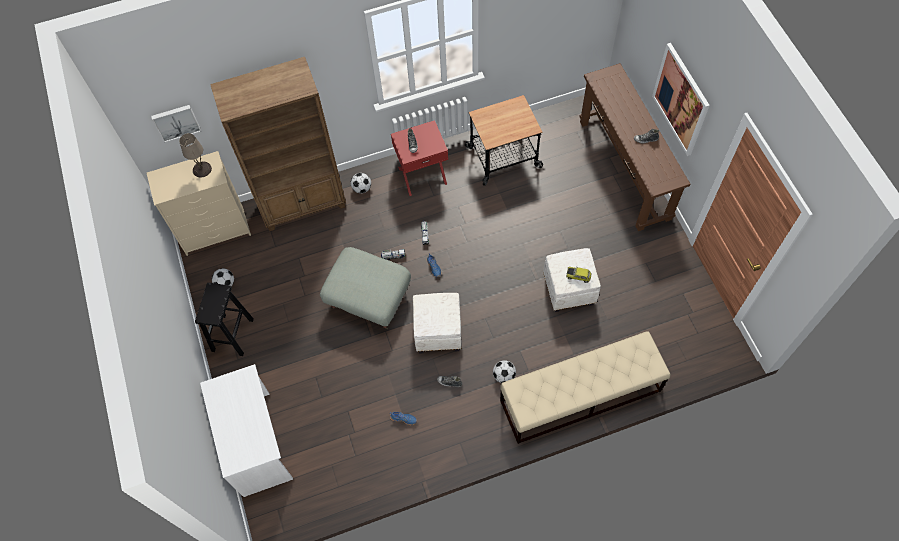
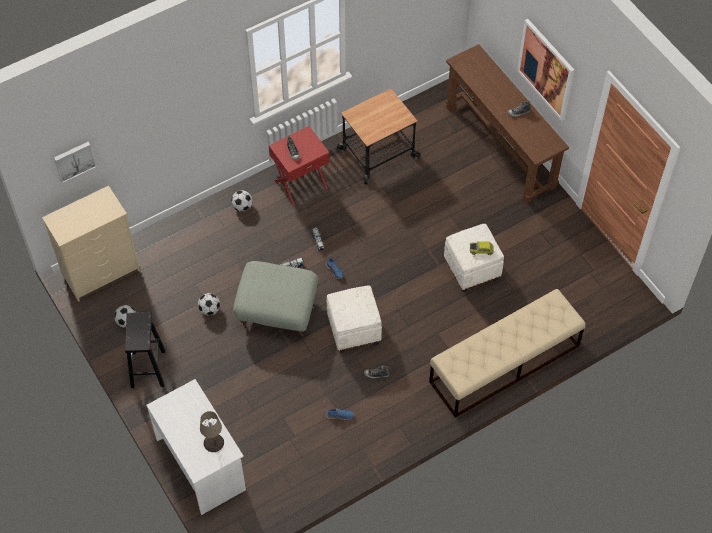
camera: 15 degrees left, 5 degrees down
beige table lamp [179,133,212,178] -> beige table lamp moved to [200,411,224,452]
brown bookcase [210,57,346,231] -> none
football [493,360,516,383] -> football moved to [198,293,220,316]

